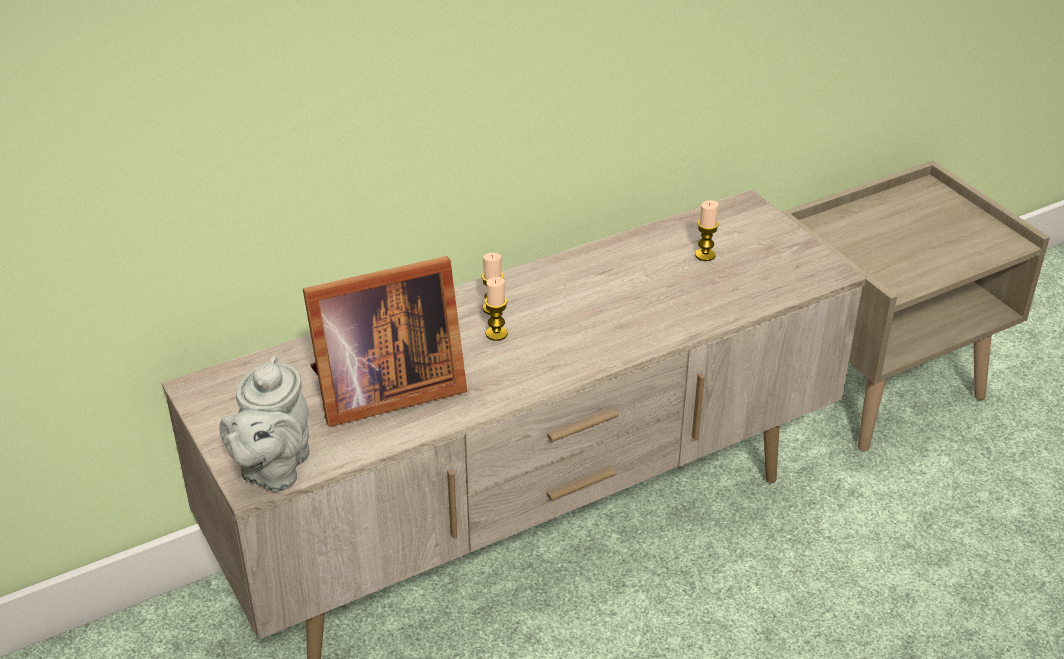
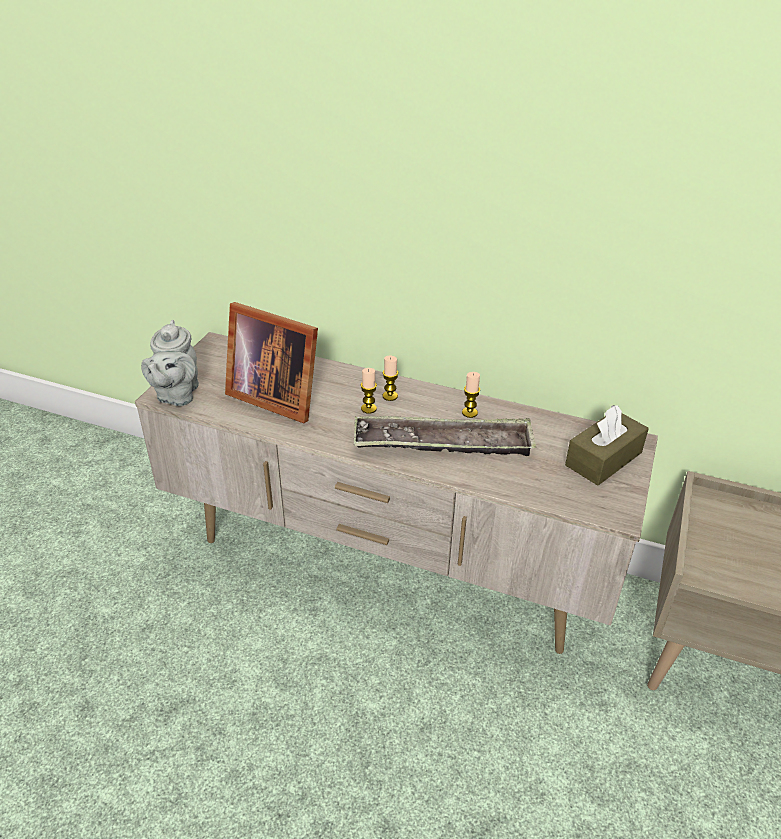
camera: 50 degrees right, 0 degrees up
grey teapot [219,356,309,492] -> grey teapot turned 60 degrees counterclockwise [141,320,199,406]
candle [695,200,719,261] -> candle moved to [462,372,480,418]
none -> tray [354,416,536,456]
none -> brown tissue box [565,405,649,486]

